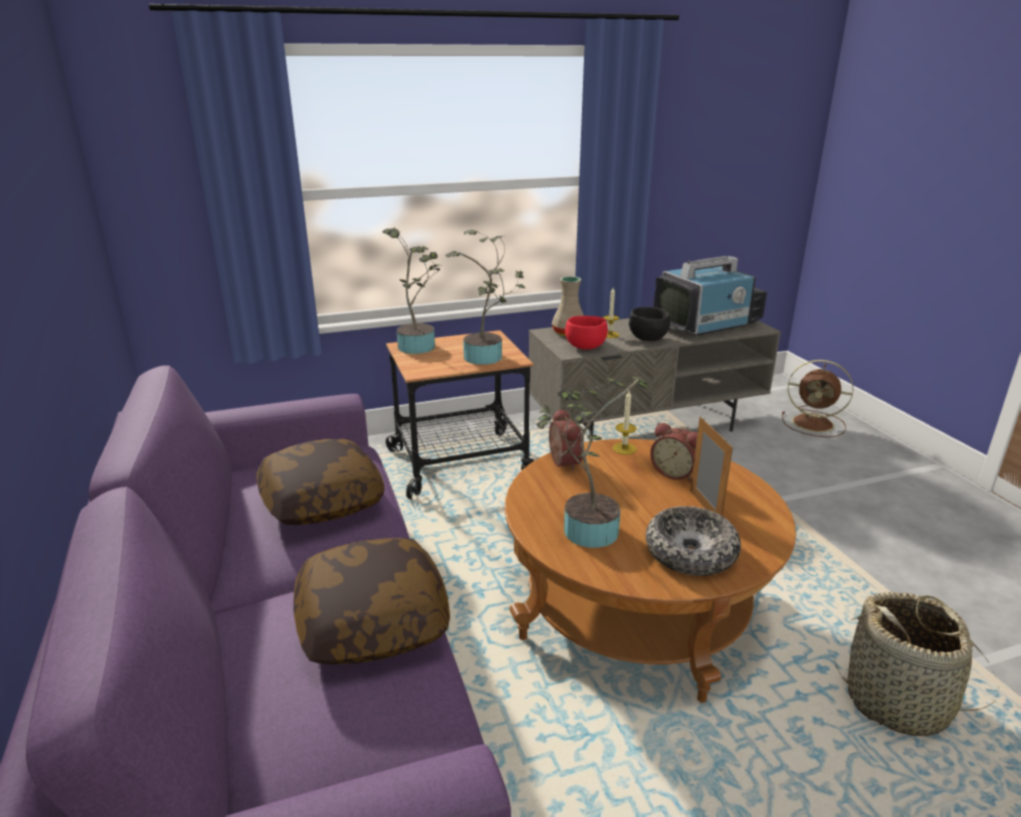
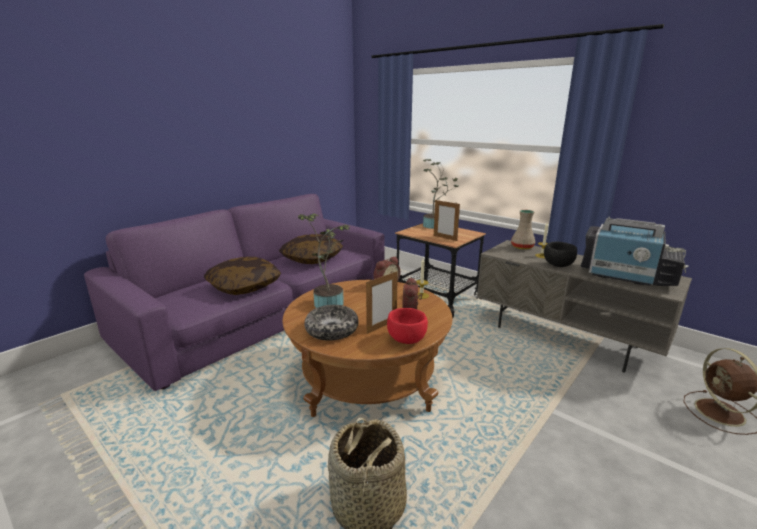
camera: 60 degrees right, 5 degrees down
potted plant [445,230,525,365] -> picture frame [434,199,460,241]
red bowl [565,316,608,350] -> red bowl moved to [387,308,428,344]

